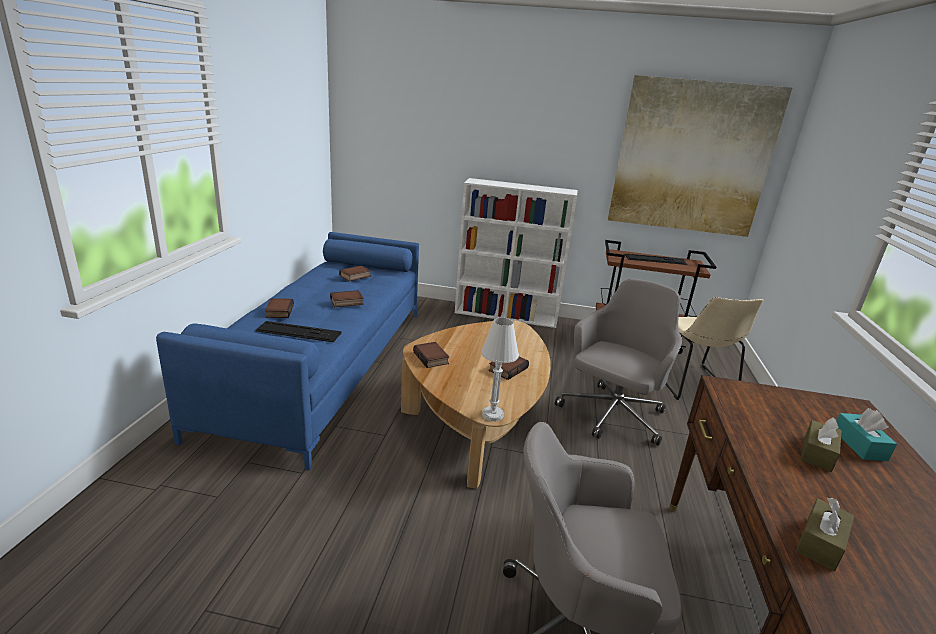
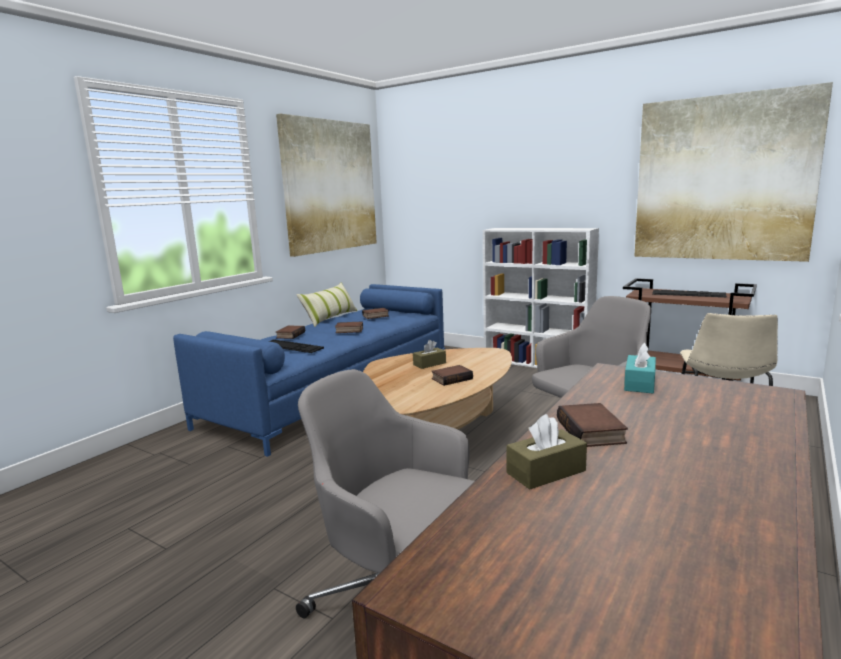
camera: 25 degrees right, 10 degrees down
book [413,342,449,368] -> book moved to [557,403,628,447]
white table lamp [481,318,519,421] -> none
brown tissue box [801,417,842,472] -> brown tissue box moved to [413,340,446,369]
turquoise tissue box [836,408,897,461] -> turquoise tissue box moved to [624,343,656,394]
none -> picture [276,114,377,257]
none -> pillow [296,282,357,327]

